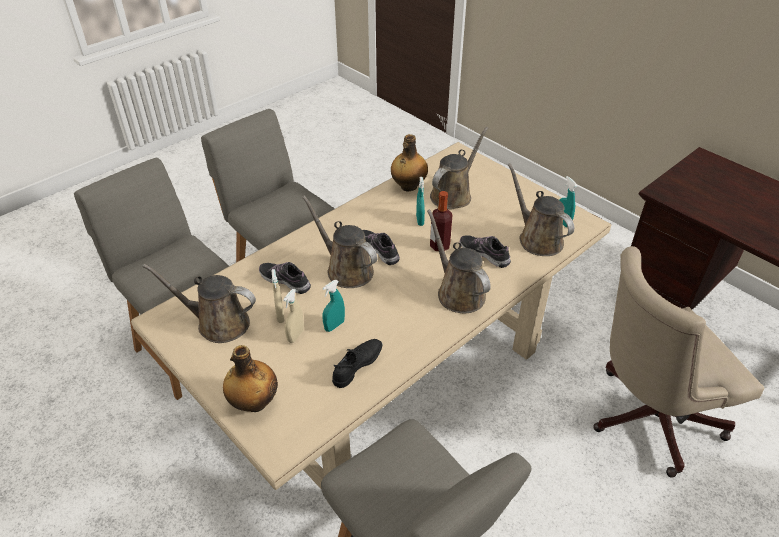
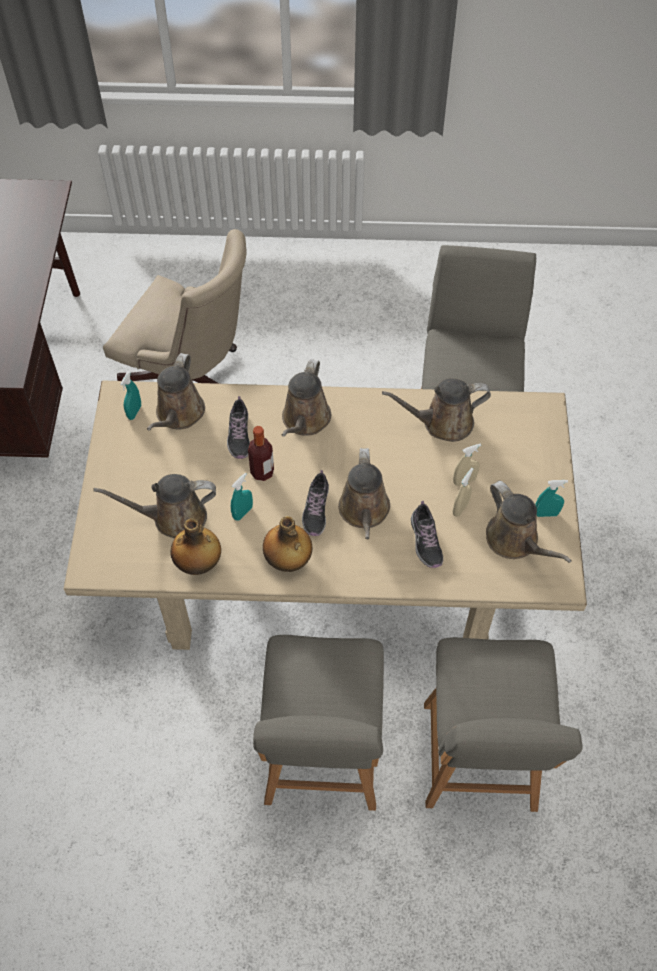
camera: 135 degrees left, 15 degrees up
bottle [223,345,278,412] -> bottle moved to [263,516,312,572]
turquoise spray bottle [322,280,345,332] -> turquoise spray bottle moved to [535,480,568,517]
black shoe [332,339,383,388] -> brown watering can [382,378,491,442]

